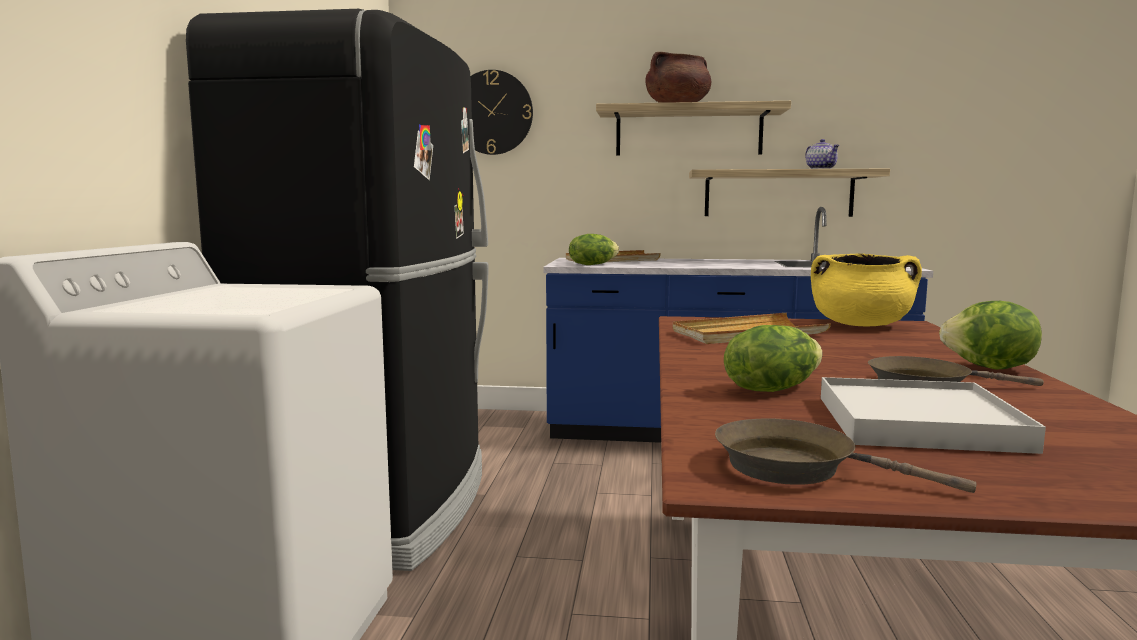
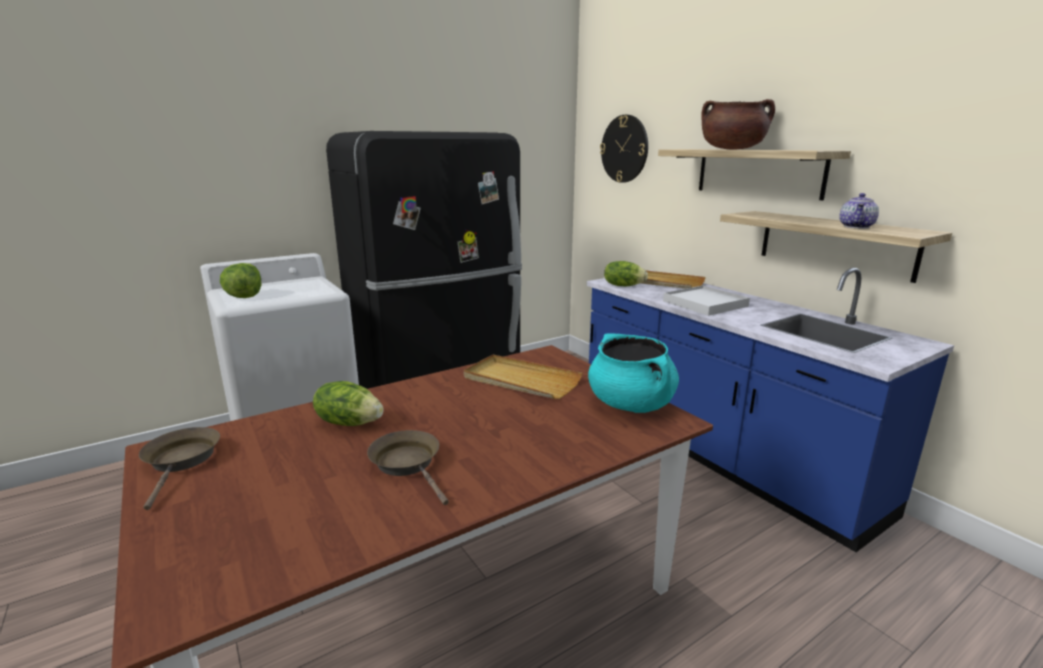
camera: 50 degrees right, 10 degrees up
yellow cooking pot [811,253,922,326] -> turquoise cooking pot [588,333,679,413]
white tray [821,377,1046,454] -> white tray moved to [663,285,750,316]
lettuce [939,301,1042,370] -> lettuce moved to [220,263,261,298]

